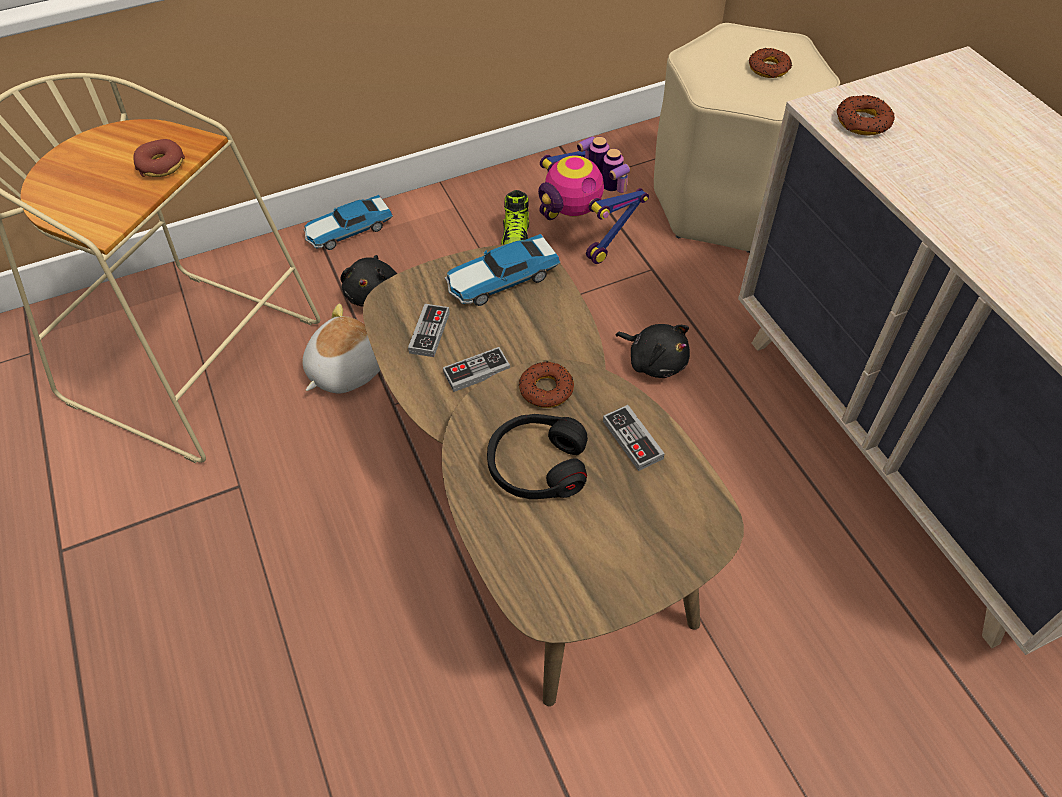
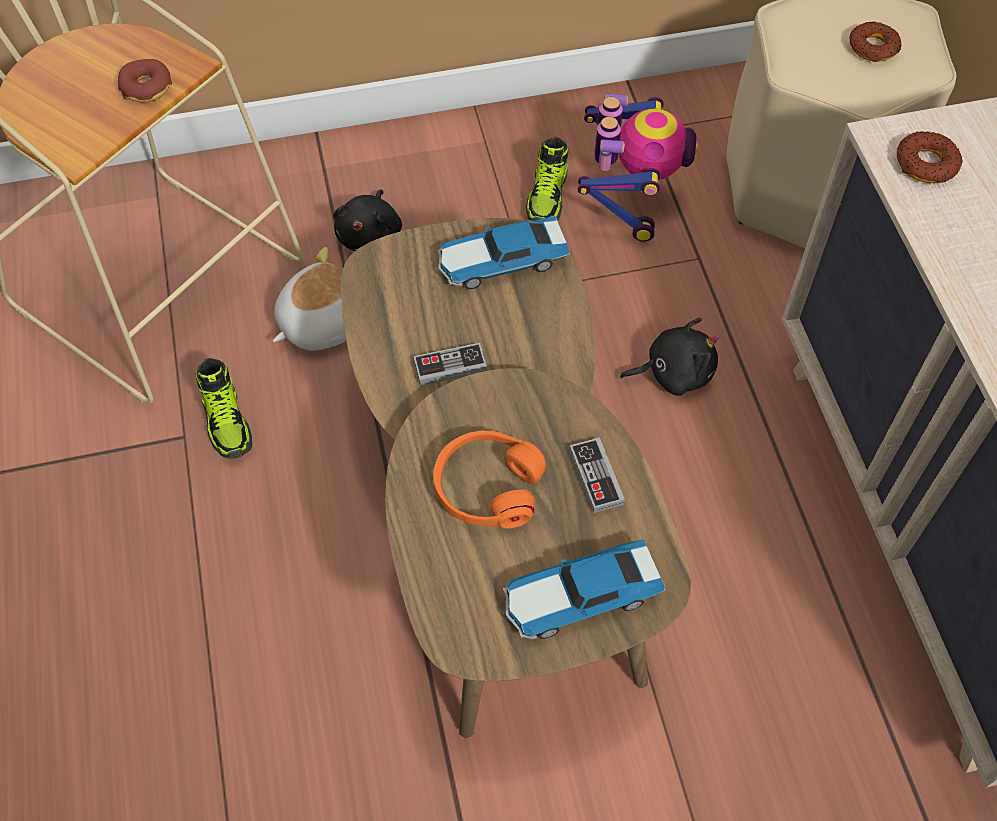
camera: 10 degrees right, 5 degrees up
toy car [303,195,393,250] -> toy car moved to [503,539,665,640]
game controller [408,304,450,357] -> none
black headphones [487,414,588,499] -> orange headphones [433,431,546,528]
donut [519,361,574,408] -> none
toy robot [538,136,649,264] -> toy robot turned 150 degrees counterclockwise [577,93,699,241]
black plush toy [616,324,690,378] -> black plush toy turned 60 degrees counterclockwise [620,318,719,396]
none -> shoe [195,358,253,459]

